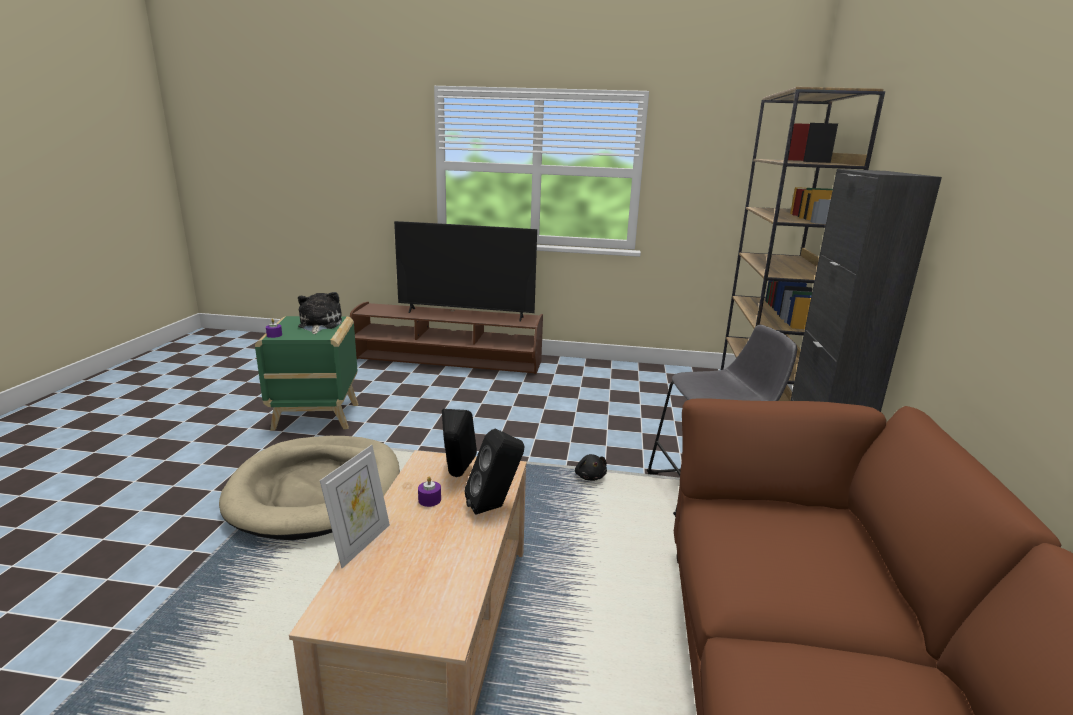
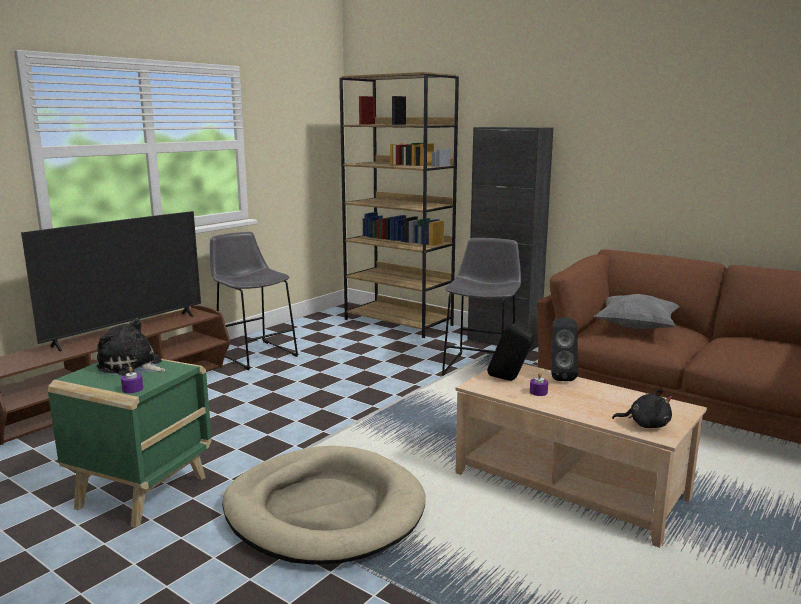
camera: 60 degrees left, 5 degrees down
picture frame [320,445,390,568] -> none
black plush toy [575,454,607,481] -> black plush toy moved to [612,389,672,428]
none -> grey stool [210,232,298,370]
none -> grey pillow [595,294,679,329]

